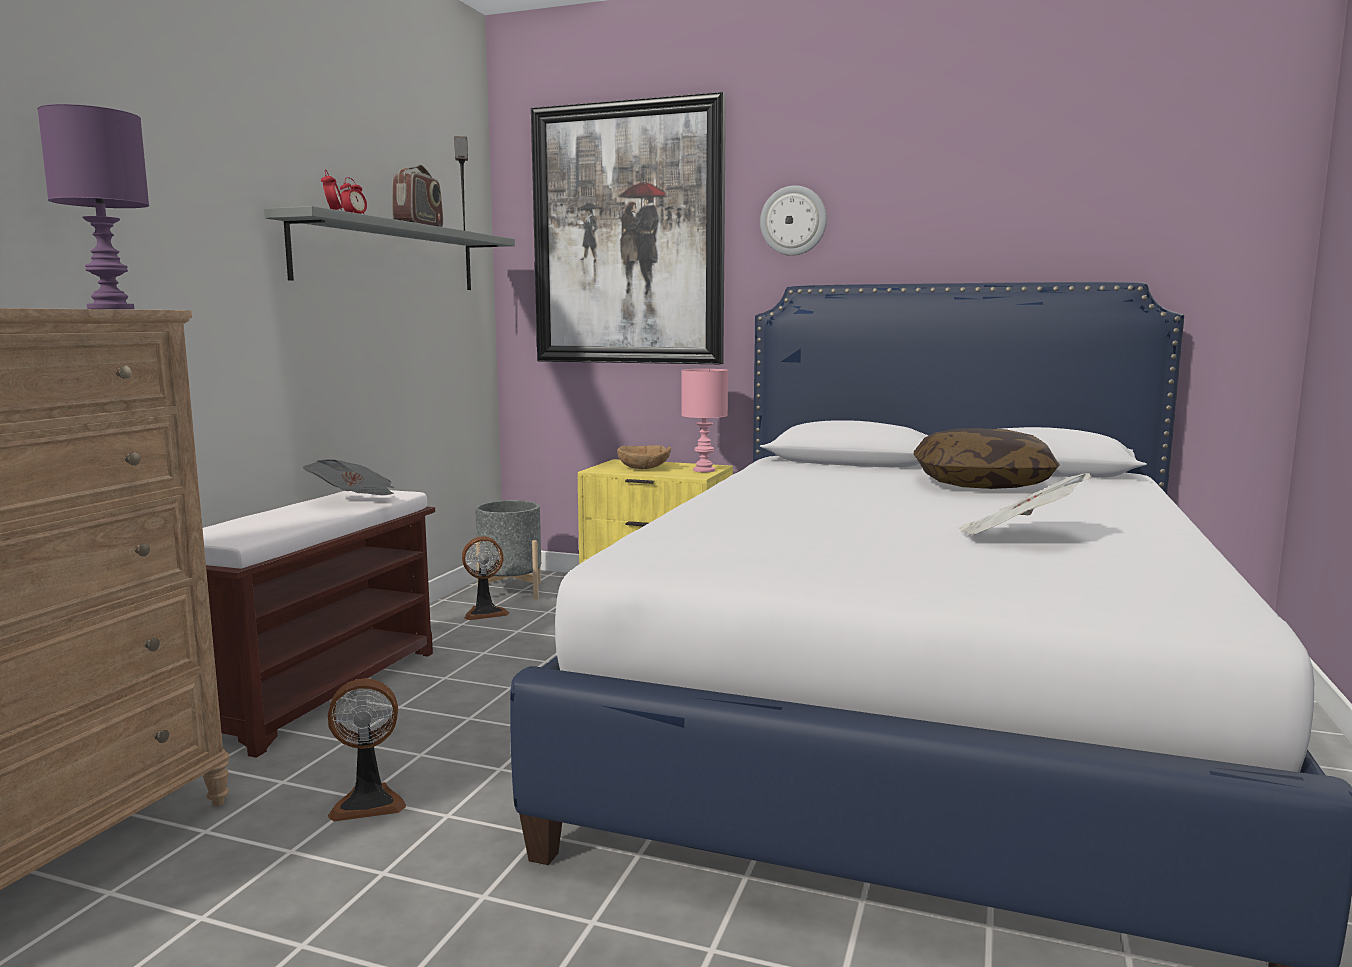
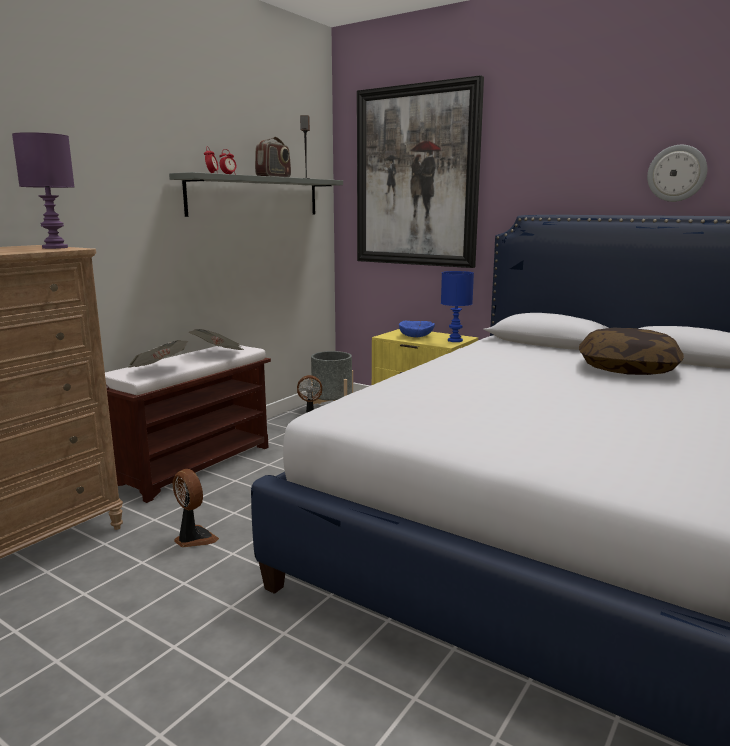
camera: 15 degrees right, 5 degrees up
fan [328,678,406,822] -> fan turned 135 degrees counterclockwise [173,469,219,547]
brown bowl [617,445,671,469] -> blue bowl [399,320,435,338]
pink table lamp [681,369,728,472] -> blue table lamp [441,271,474,342]
wall clock [760,185,827,256] -> wall clock moved to [647,145,707,202]
newspaper [960,473,1091,536] -> newspaper moved to [129,340,188,368]

